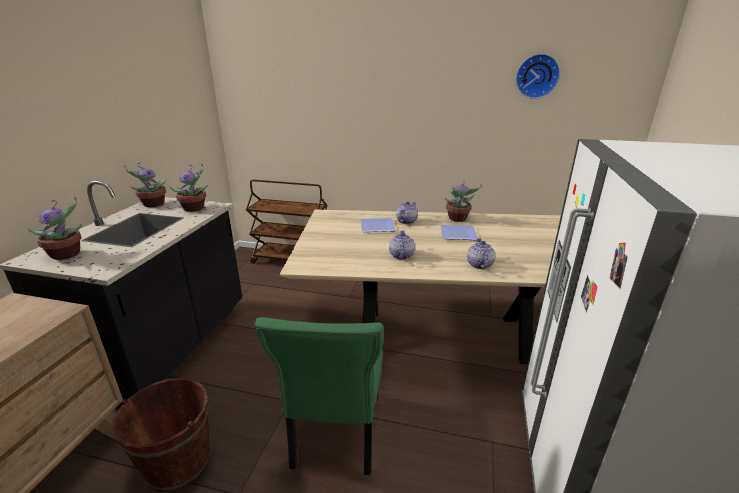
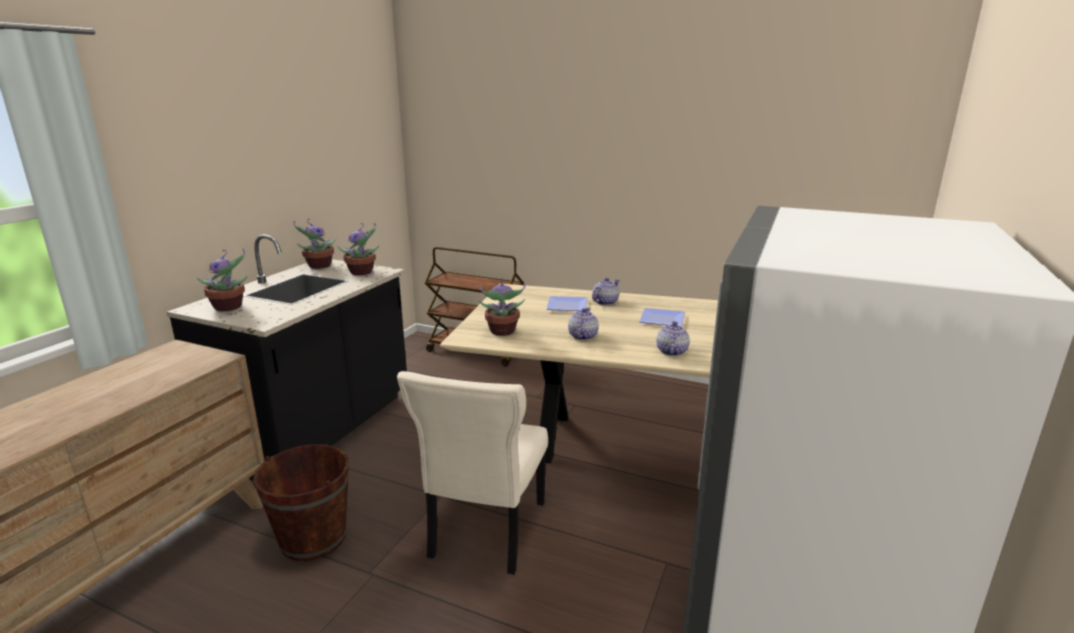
camera: 10 degrees right, 5 degrees down
green chair [255,317,384,475] -> beige chair [397,371,548,575]
potted plant [445,180,482,222] -> potted plant moved to [479,277,526,336]
wall clock [516,54,560,99] -> none

